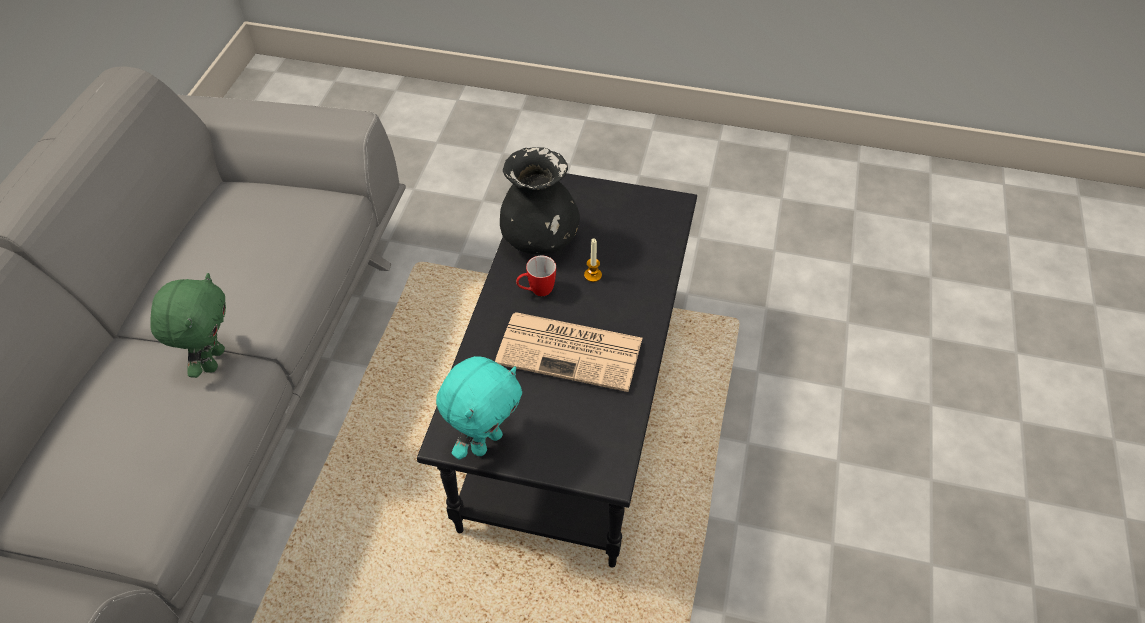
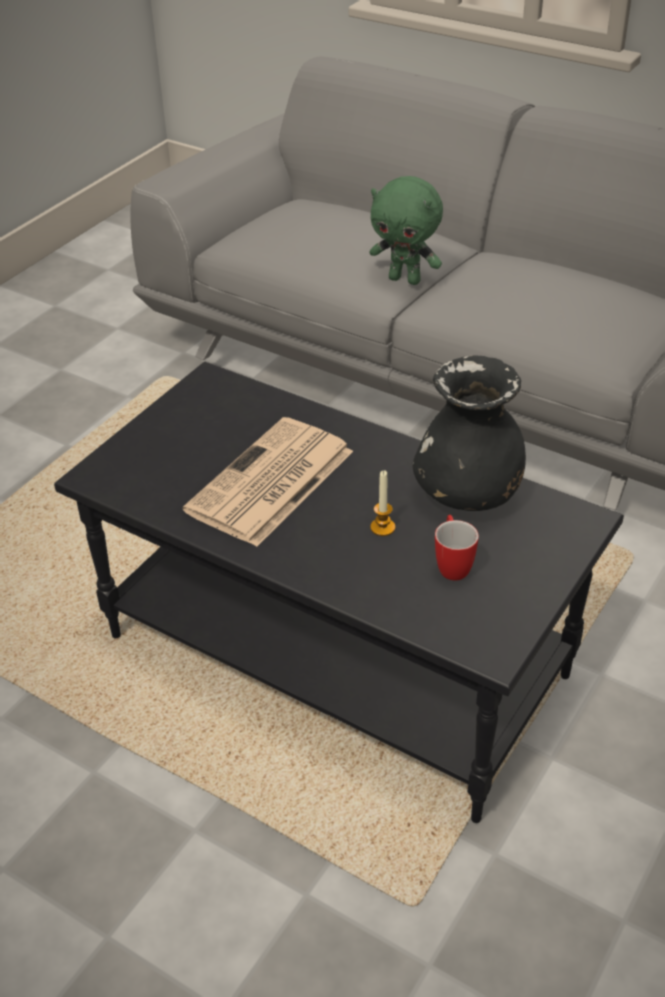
camera: 110 degrees right, 10 degrees down
turquoise plush toy [436,356,522,459] -> none
mug [516,255,556,296] -> mug moved to [435,515,479,581]

